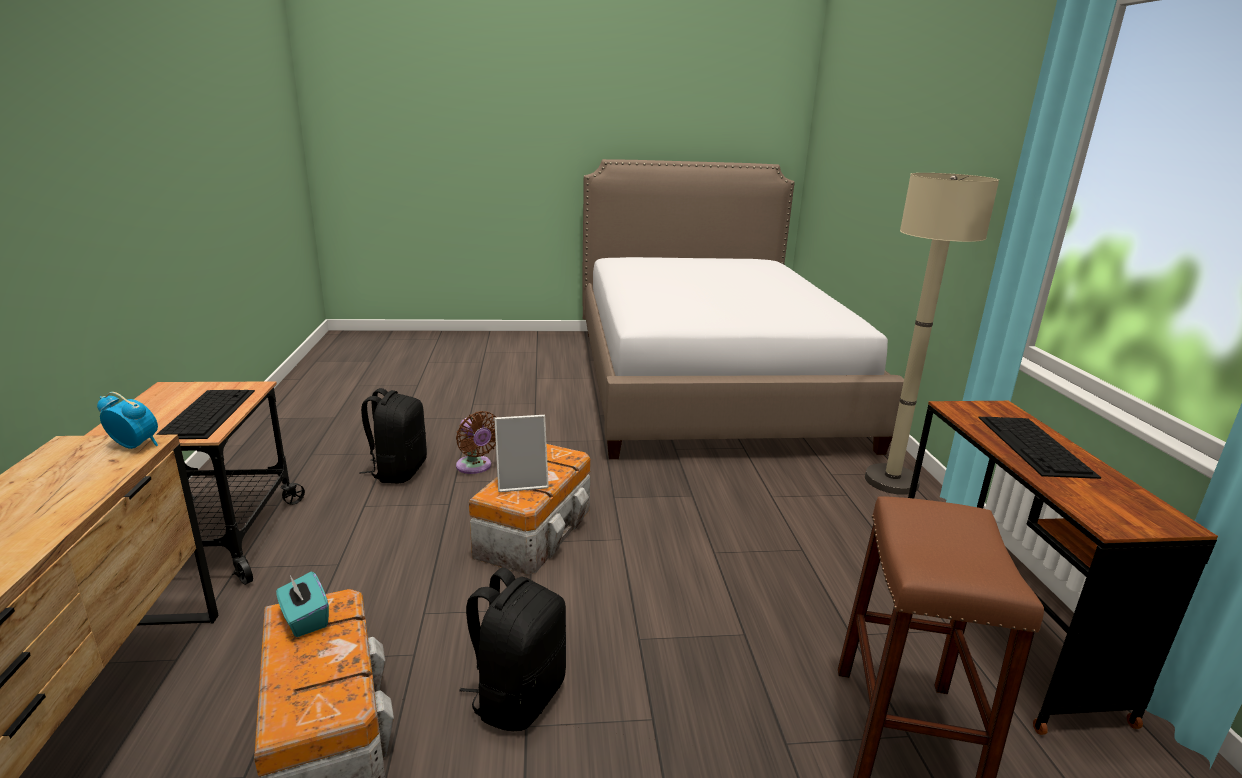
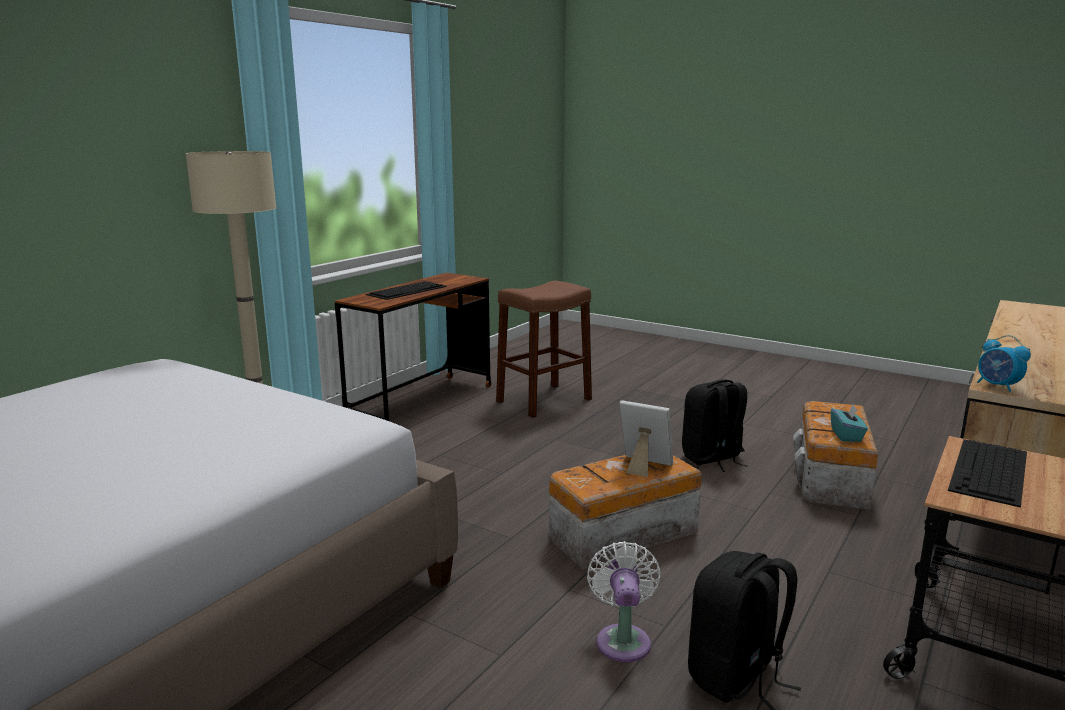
camera: 140 degrees left, 5 degrees down
brown fan [456,411,496,474] -> white fan [587,541,661,662]

